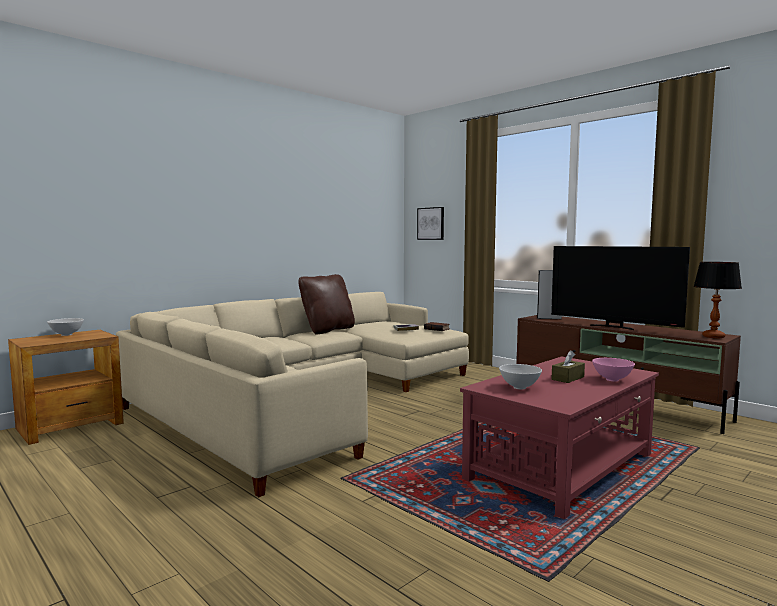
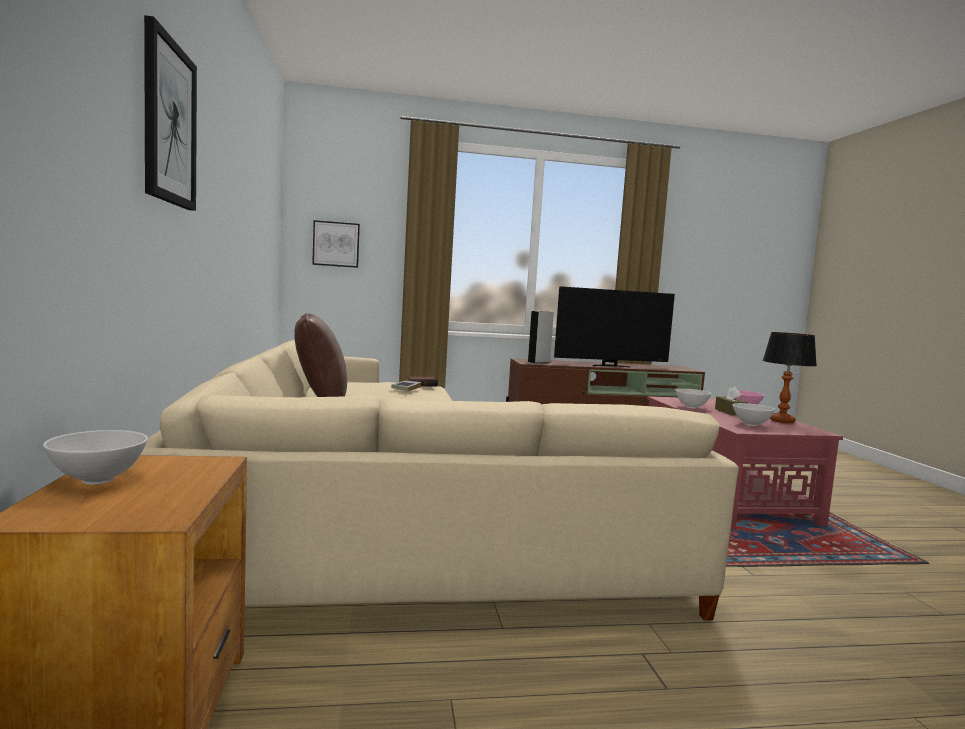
camera: 55 degrees left, 0 degrees up
table lamp [693,262,742,338] -> table lamp moved to [763,332,817,423]
none -> picture [144,15,197,211]
none -> white bowl [675,389,712,408]

